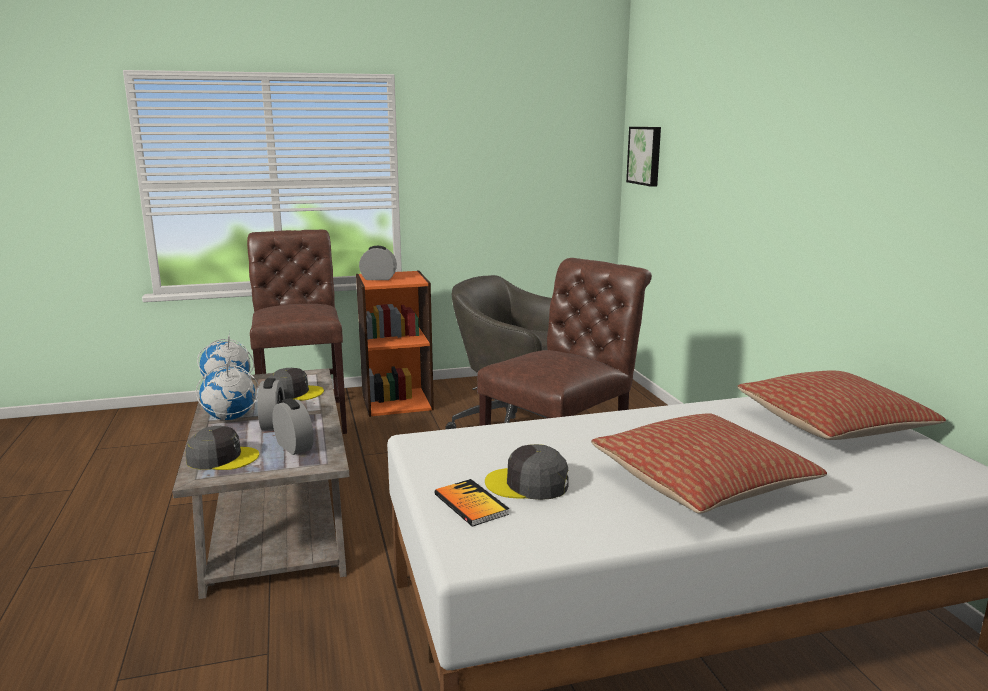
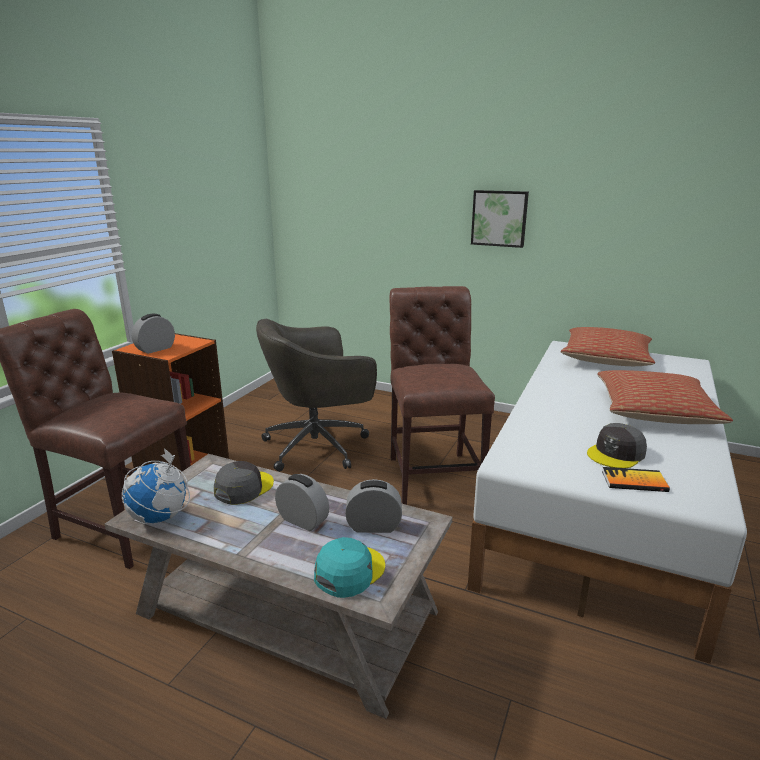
camera: 50 degrees left, 5 degrees up
grey cap [186,426,259,470] -> turquoise cap [314,537,385,598]
globe [196,357,259,420] -> none
picture [626,127,661,187] -> picture moved to [471,190,529,248]

